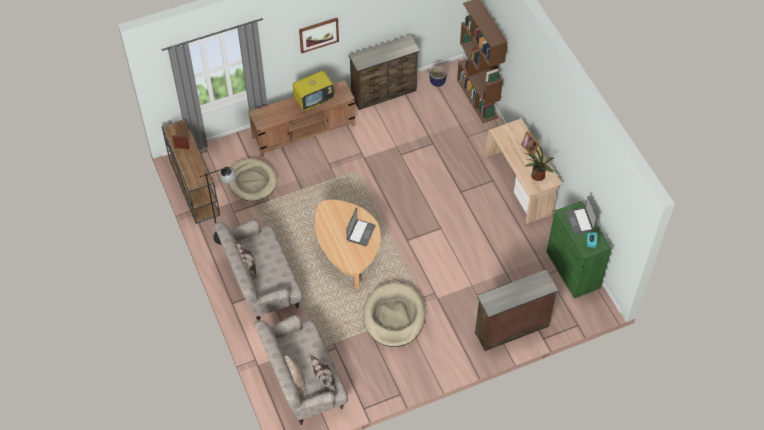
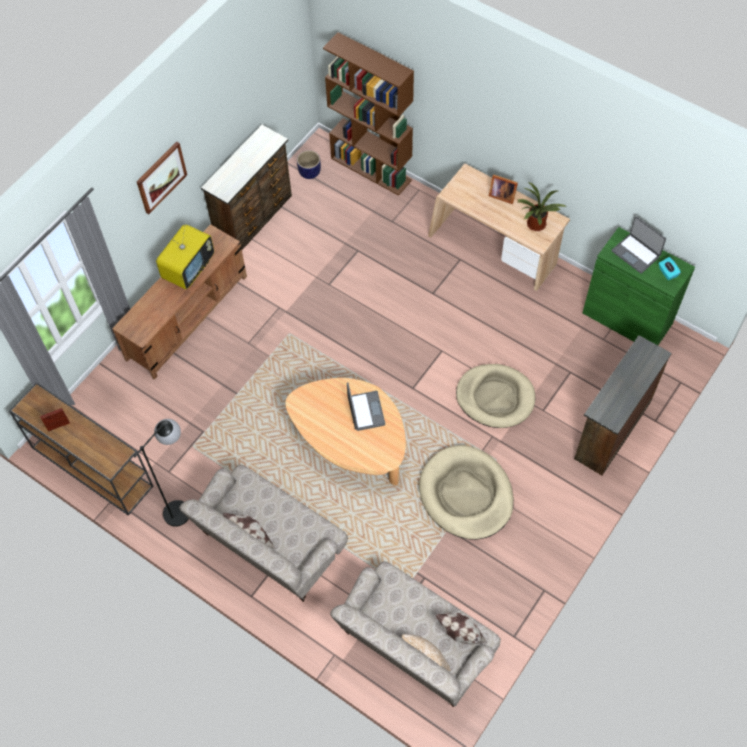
camera: 30 degrees left, 5 degrees up
beige dog bed [228,159,278,201] -> beige dog bed moved to [456,364,535,428]

